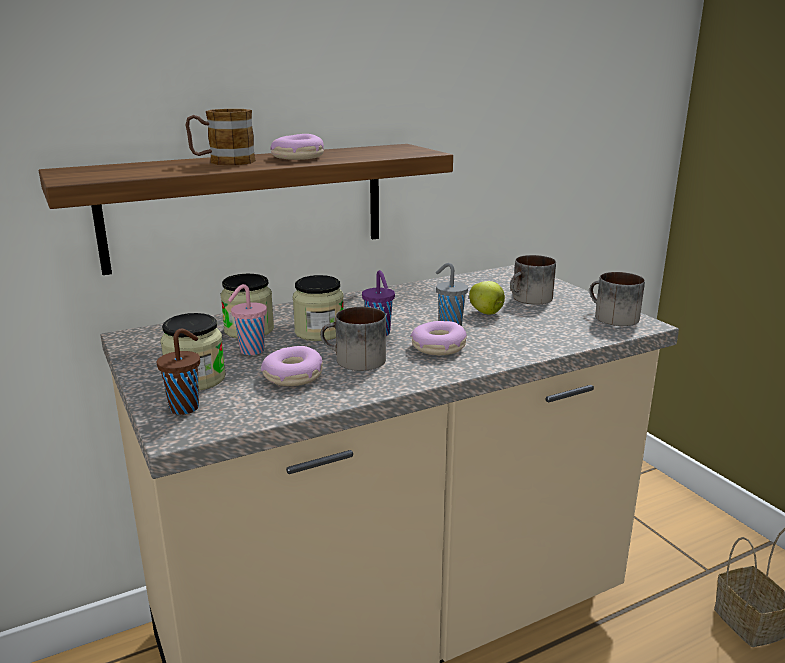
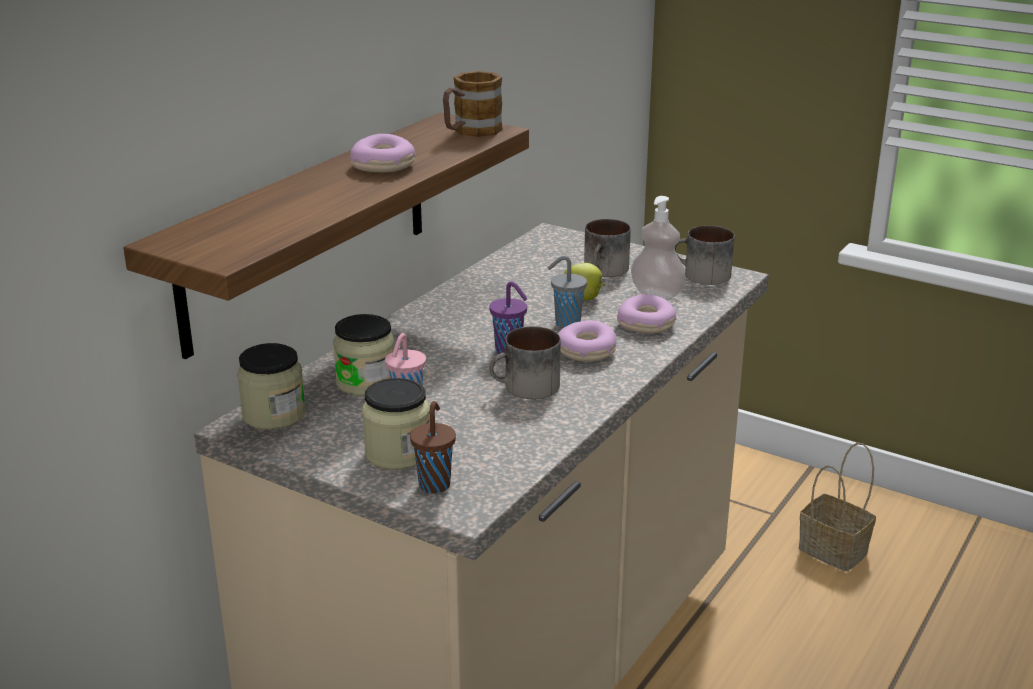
camera: 30 degrees left, 5 degrees up
mug [185,109,256,165] -> mug moved to [443,71,503,137]
donut [261,346,323,386] -> donut moved to [617,294,676,334]
jar [293,275,344,341] -> jar moved to [237,343,306,430]
none -> soap dispenser [631,196,686,300]

